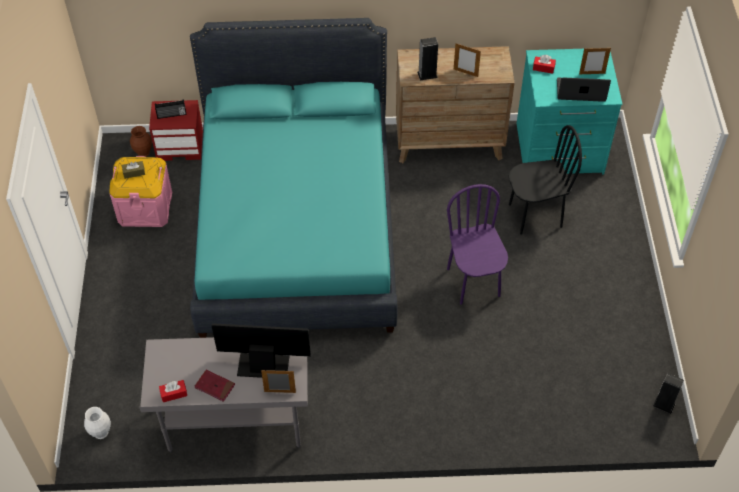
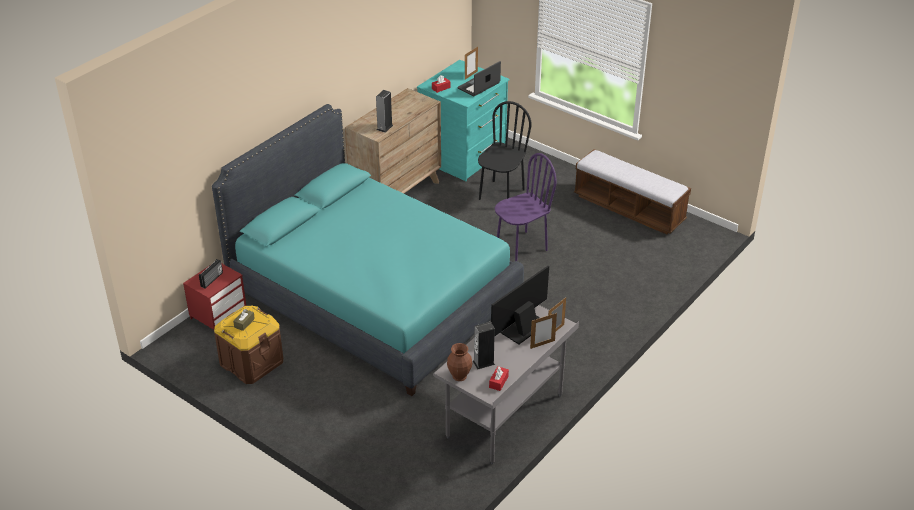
camera: 50 degrees left, 15 degrees down
white vase [84,407,111,439] -> none
pink storage box [109,156,172,227] -> brown storage box [214,306,283,384]
brown vase [130,126,152,157] -> brown vase moved to [447,343,472,381]
red book [195,370,235,402] -> none
purple chair [447,184,508,305] -> purple chair turned 120 degrees clockwise [495,153,557,261]
picture frame [454,43,481,77] -> picture frame moved to [530,313,557,349]
speaker [653,373,684,414] -> speaker moved to [473,322,495,370]
none -> bench [574,149,691,235]

